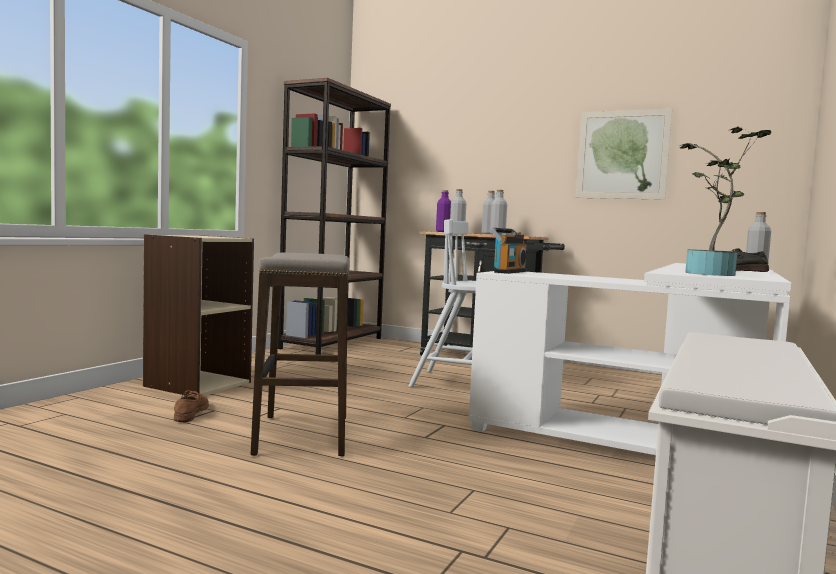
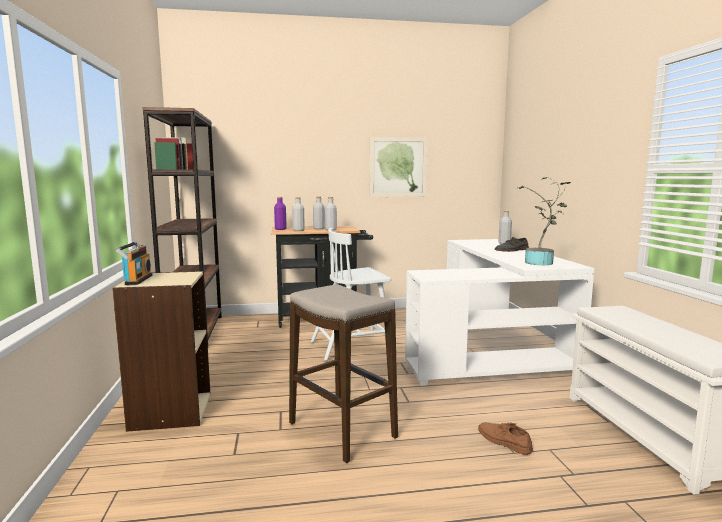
camera: 35 degrees left, 5 degrees up
brown shoe [174,391,209,422] -> brown shoe moved to [478,422,533,455]
radio [490,228,527,274] -> radio moved to [116,241,152,285]

